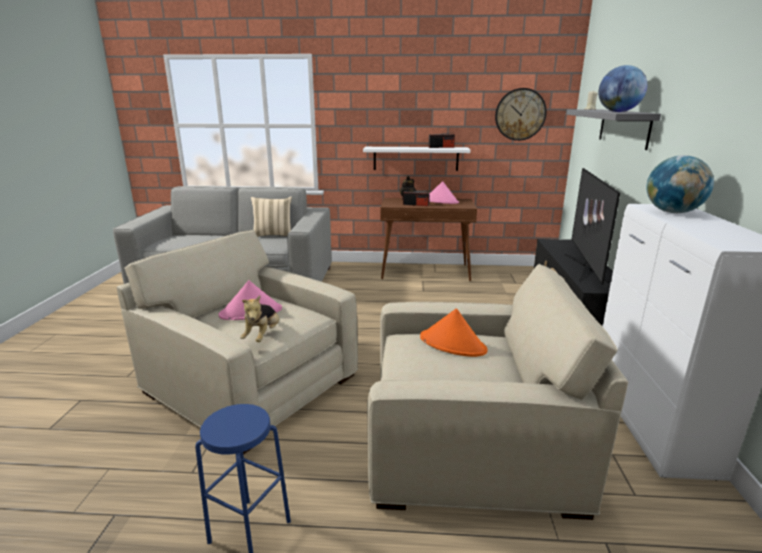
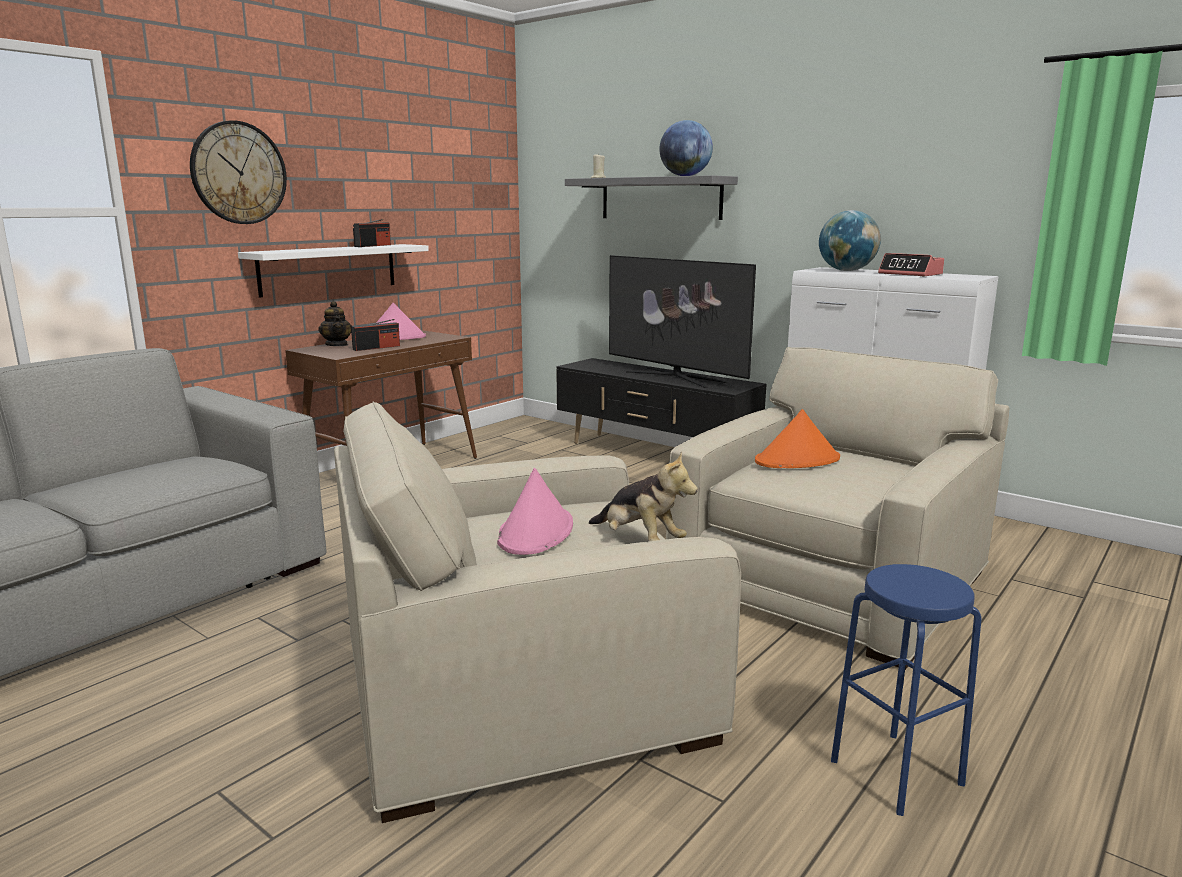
camera: 55 degrees left, 5 degrees down
beige pillow [251,196,292,237] -> none
wall clock [495,88,547,141] -> wall clock moved to [190,120,287,224]
none -> alarm clock [878,253,944,277]

